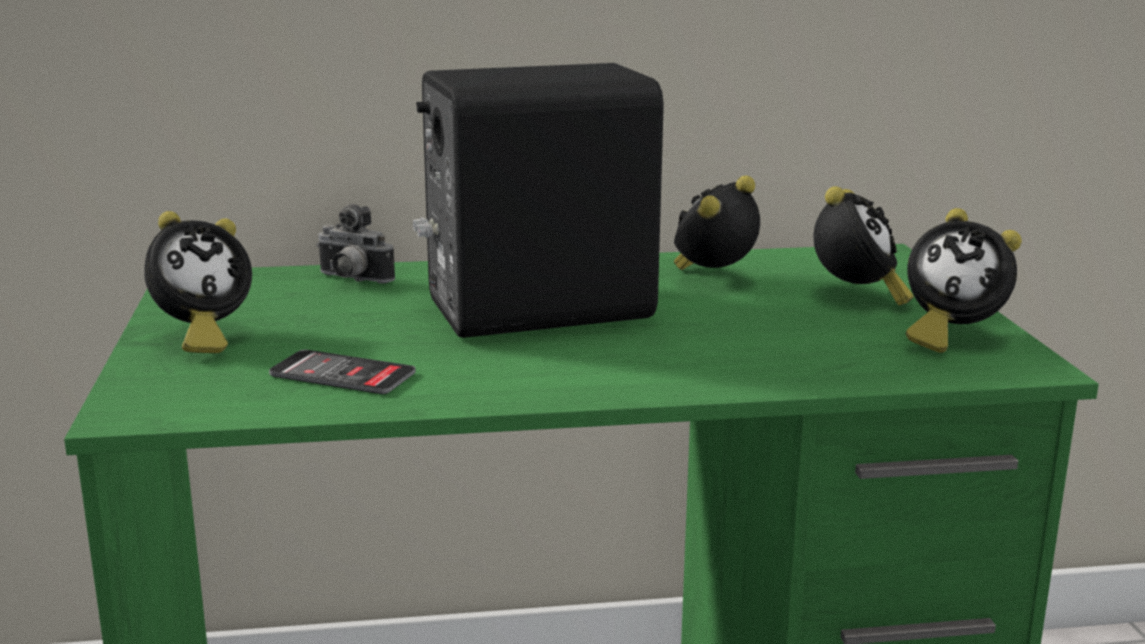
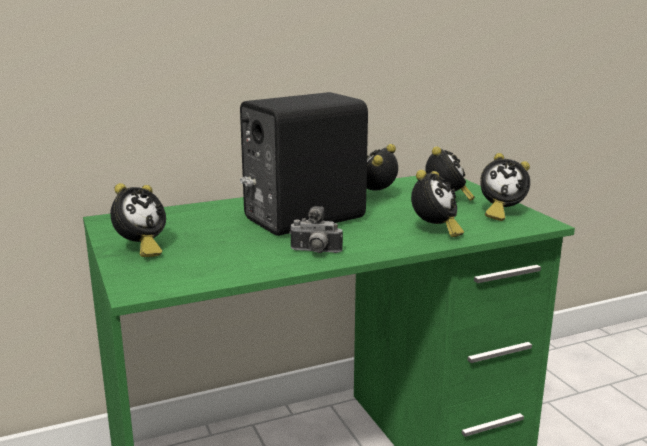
camera: 15 degrees left, 0 degrees up
phone [269,350,416,394] -> none
camera [316,204,395,284] -> camera moved to [289,206,343,253]
none -> alarm clock [411,170,464,237]

